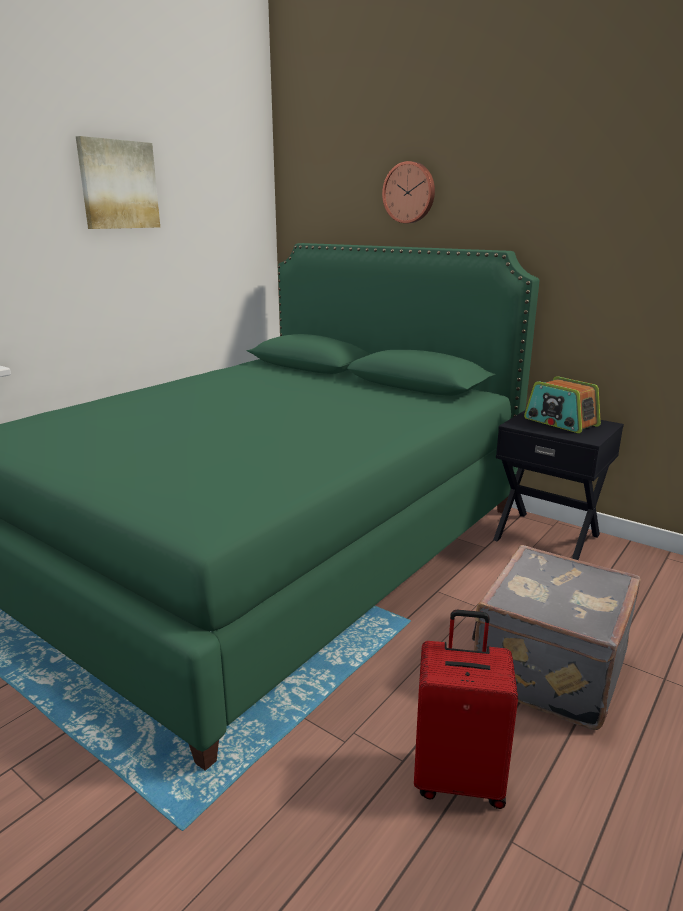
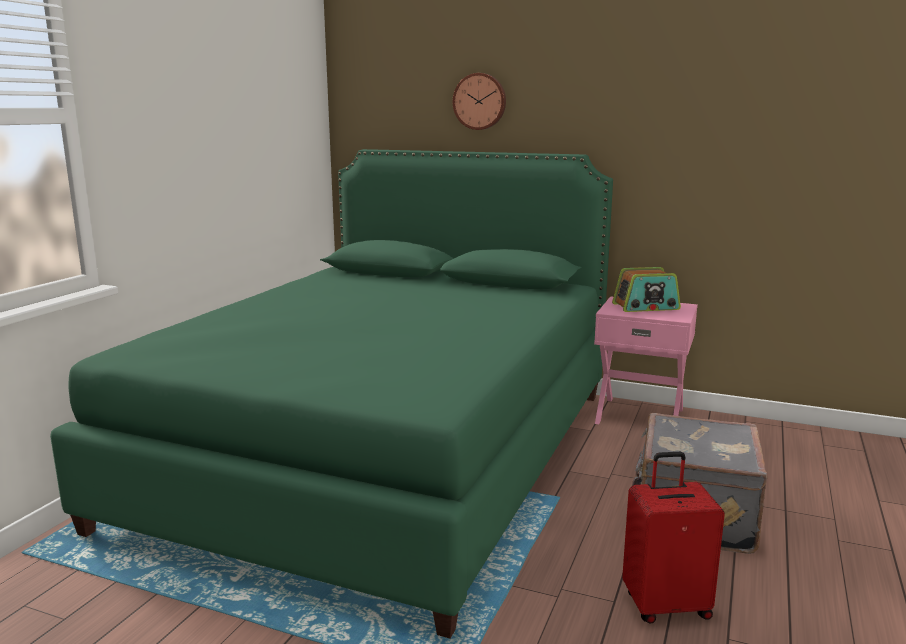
camera: 15 degrees left, 5 degrees down
picture [76,136,160,229] -> none
black nightstand [493,410,624,560] -> pink nightstand [594,296,698,424]
radio [524,376,601,433] -> radio turned 45 degrees counterclockwise [612,267,681,312]

